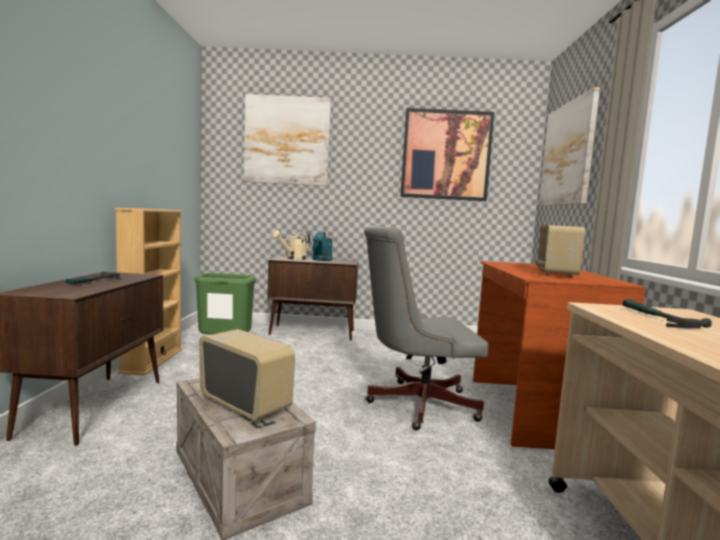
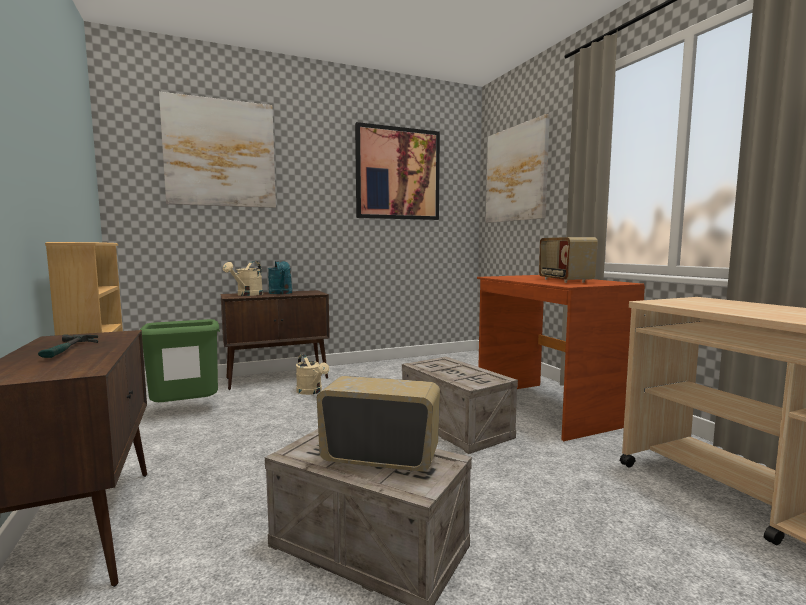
camera: 25 degrees left, 0 degrees up
grey office chair [364,225,488,430] -> crate [402,357,518,454]
hammer [623,299,712,328] -> none
none -> beige watering can [296,354,329,395]

